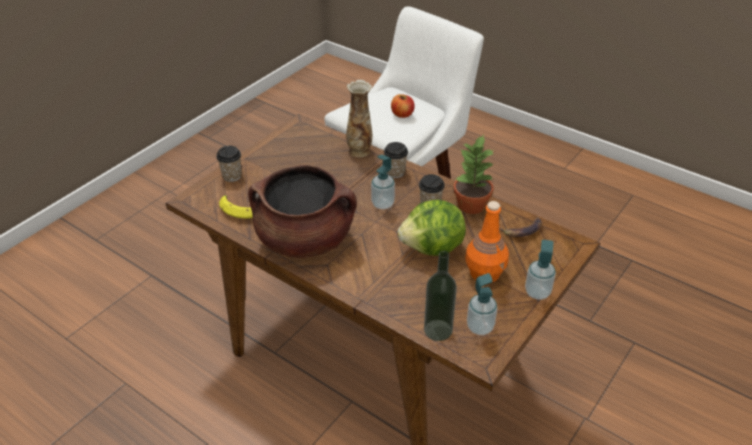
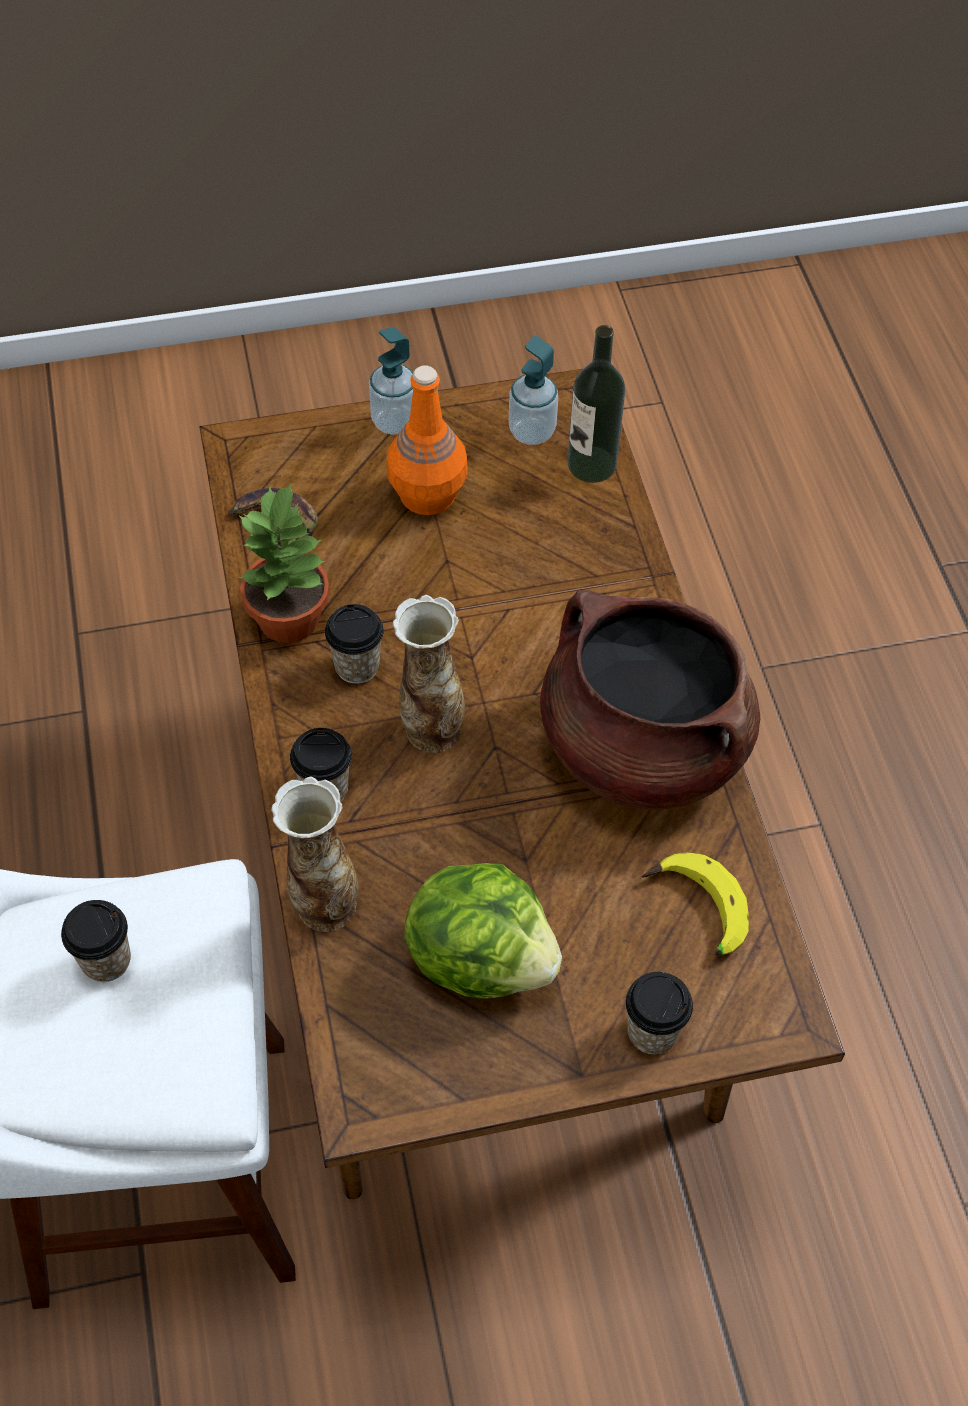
camera: 140 degrees left, 15 degrees up
soap dispenser [371,154,395,209] -> vase [393,595,465,753]
apple [391,94,415,118] -> cup [61,900,131,982]
lettuce [398,199,466,256] -> lettuce moved to [404,863,562,999]

